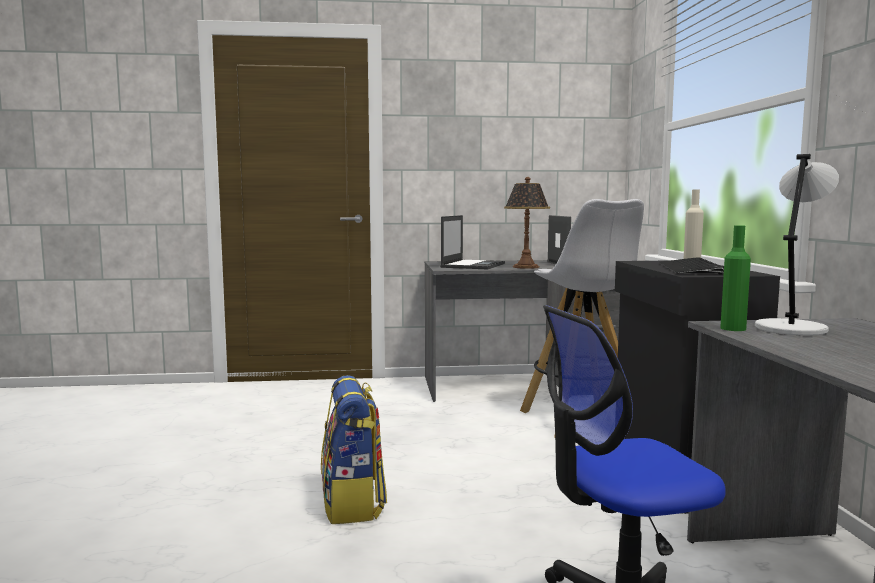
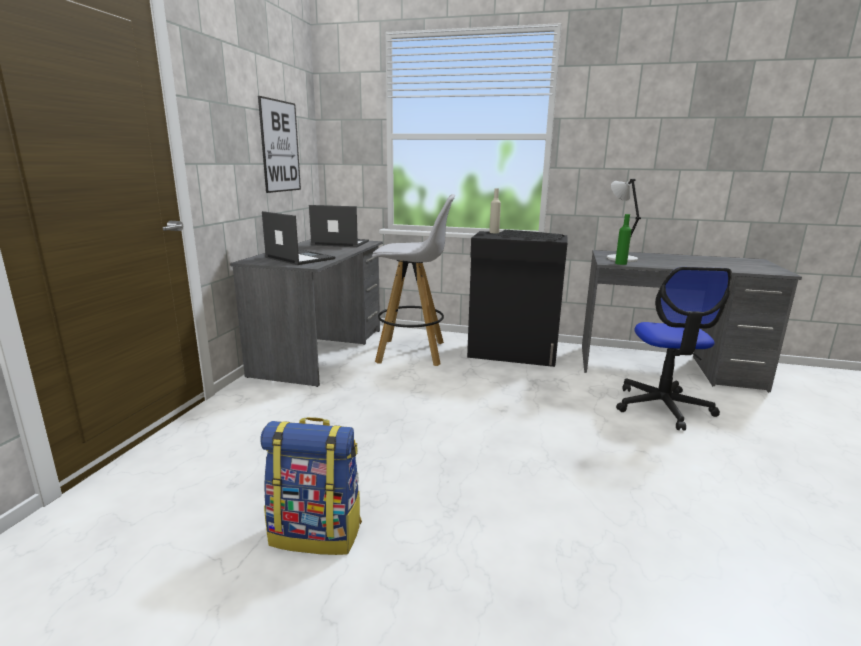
camera: 70 degrees left, 10 degrees up
backpack [321,375,387,524] -> backpack moved to [260,417,362,555]
table lamp [504,177,550,269] -> none
none -> picture [258,96,301,193]

